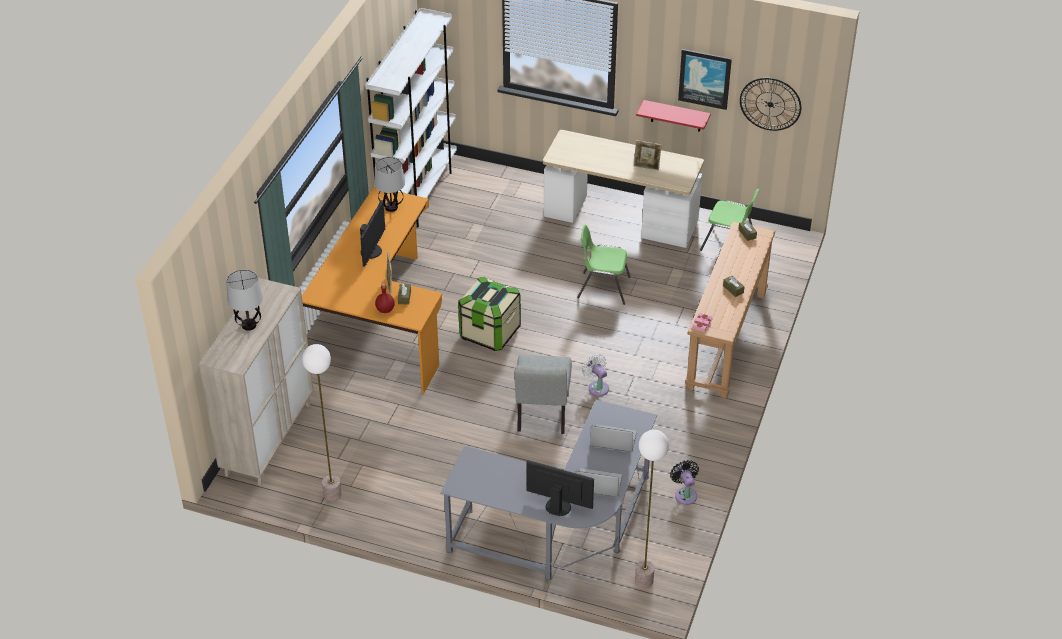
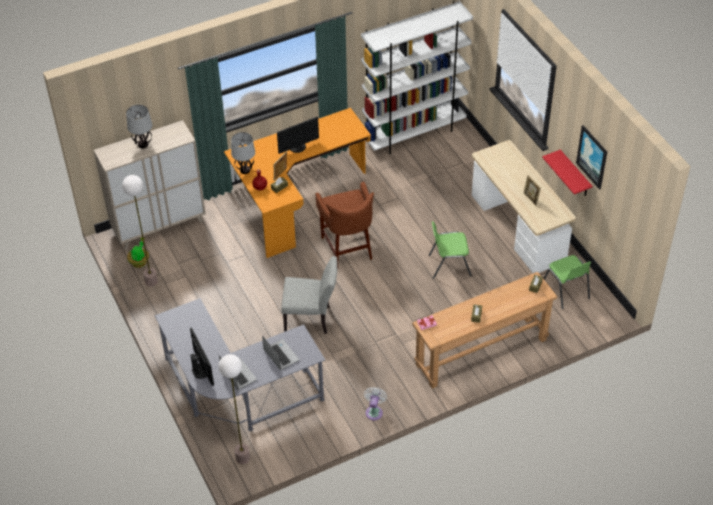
camera: 45 degrees right, 5 degrees up
table lamp [374,157,405,212] -> table lamp moved to [231,132,255,174]
storage box [458,277,521,351] -> brown stool [315,182,374,269]
grey chair [514,355,572,434] -> grey chair turned 135 degrees counterclockwise [281,256,337,334]
green chair [577,225,631,305] -> green chair turned 60 degrees counterclockwise [429,221,472,279]
white fan [582,354,609,396] -> white fan moved to [364,387,387,420]
black fan [670,460,699,505] -> none
wall clock [740,78,801,131] -> none
none -> potted plant [127,237,149,268]

